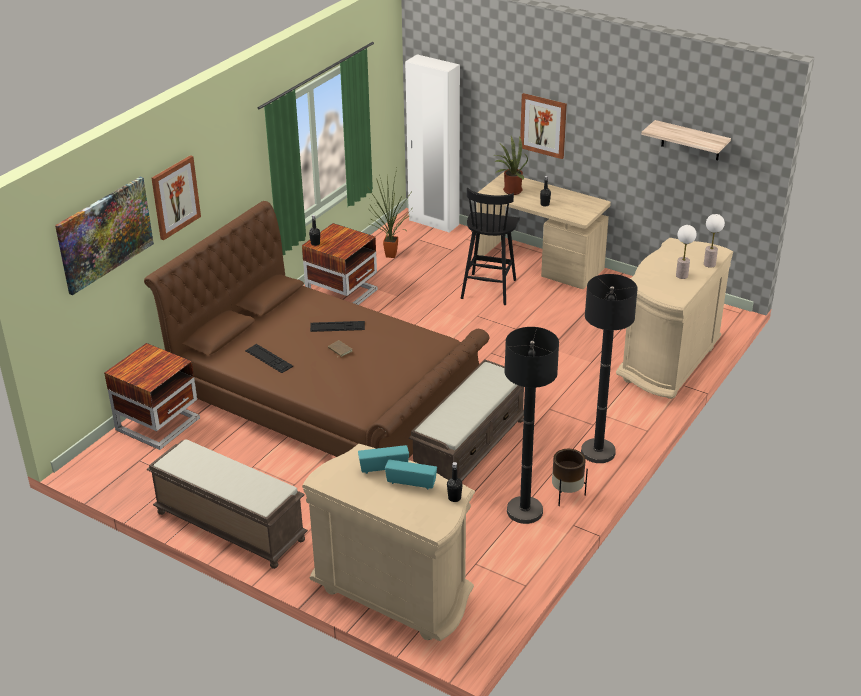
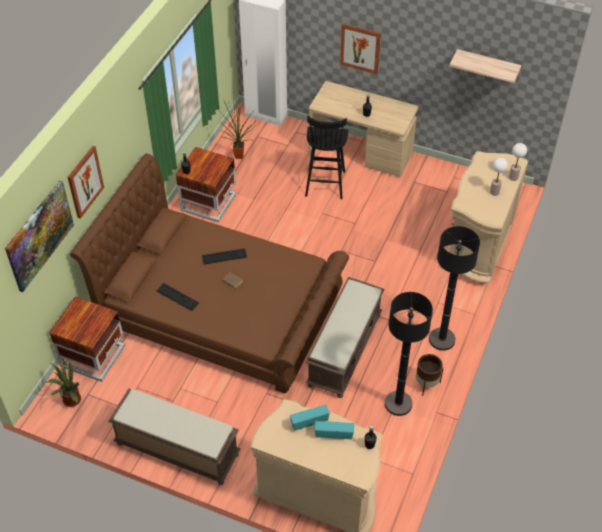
camera: 10 degrees left, 15 degrees up
potted plant [494,136,528,195] -> potted plant moved to [44,357,81,407]

